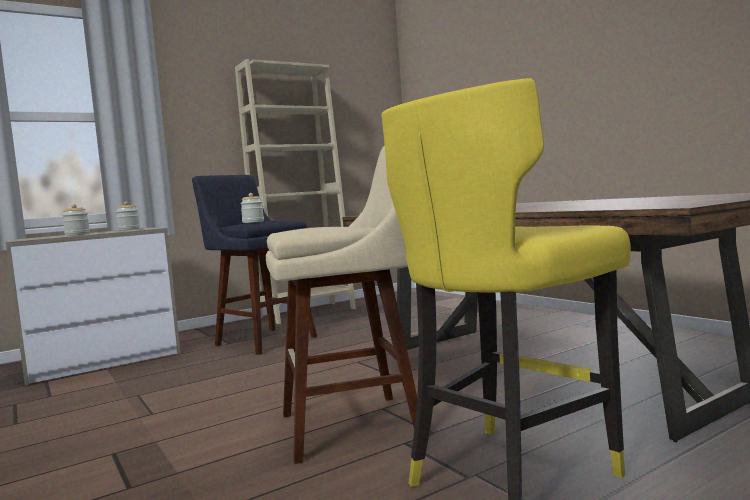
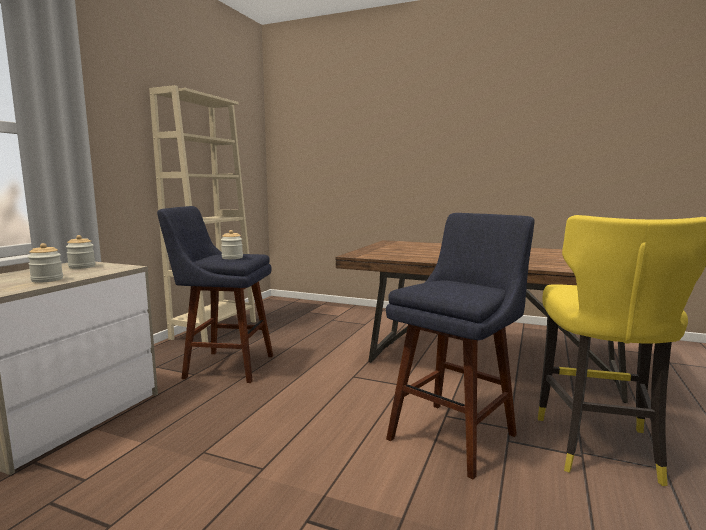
camera: 35 degrees left, 5 degrees up
beige stool [266,145,417,464] -> blue stool [386,213,534,480]

